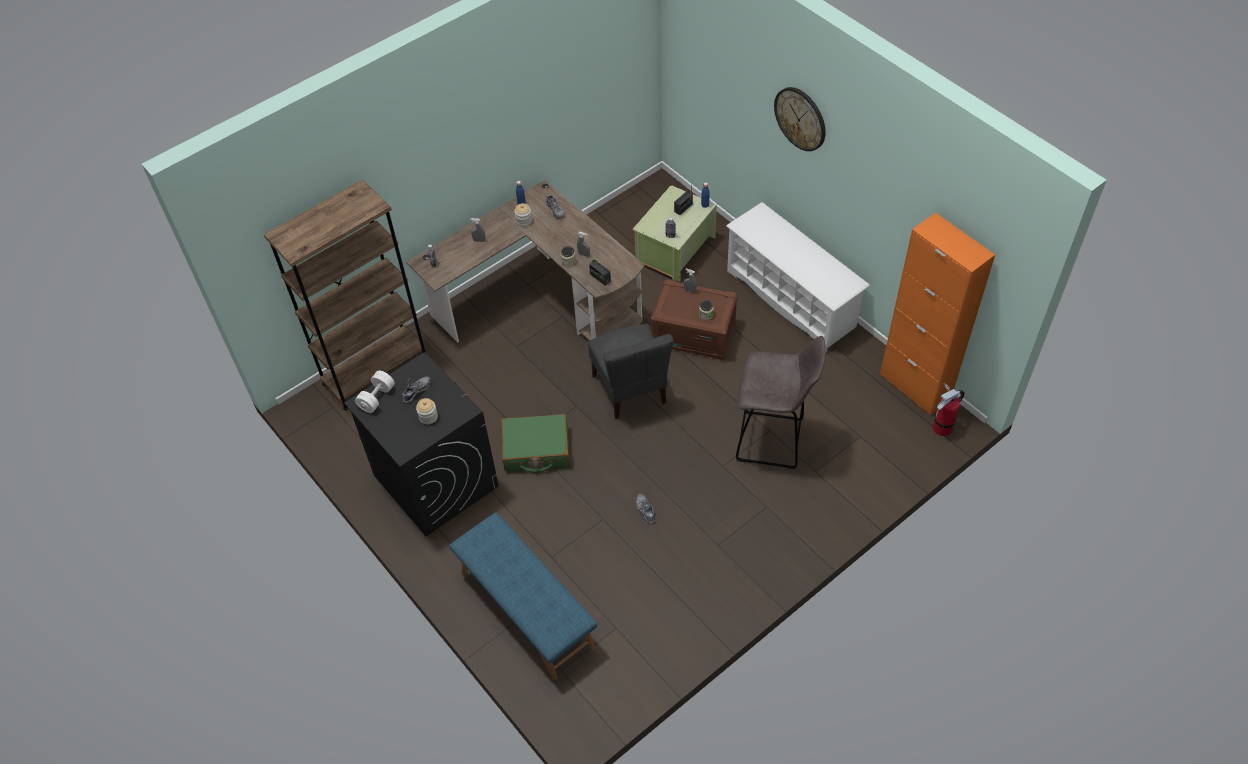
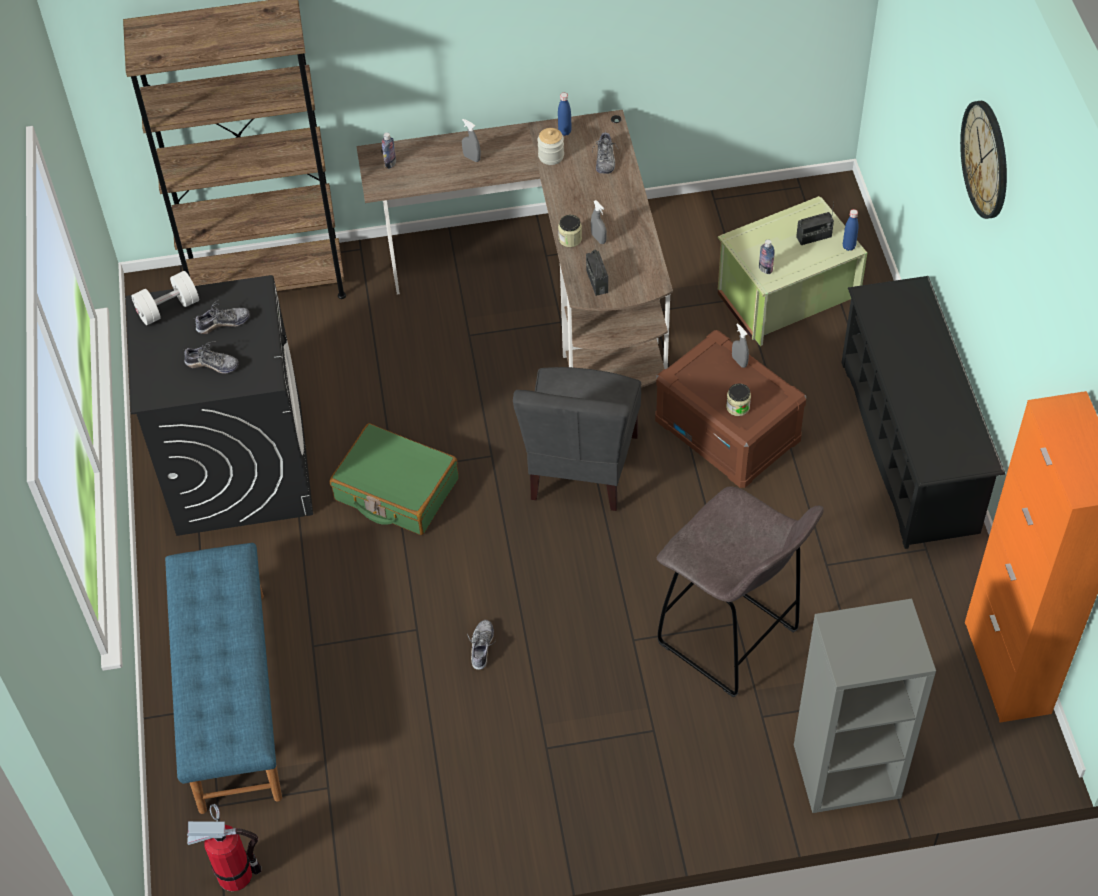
camera: 30 degrees right, 0 degrees up
jar [416,398,438,425] -> shoe [184,341,239,373]
white shoe rack [726,202,870,352] -> black shoe rack [841,276,1005,549]
fire extinguisher [933,383,965,436] -> fire extinguisher moved to [187,804,261,891]
none -> grey bookcase [794,598,936,813]

